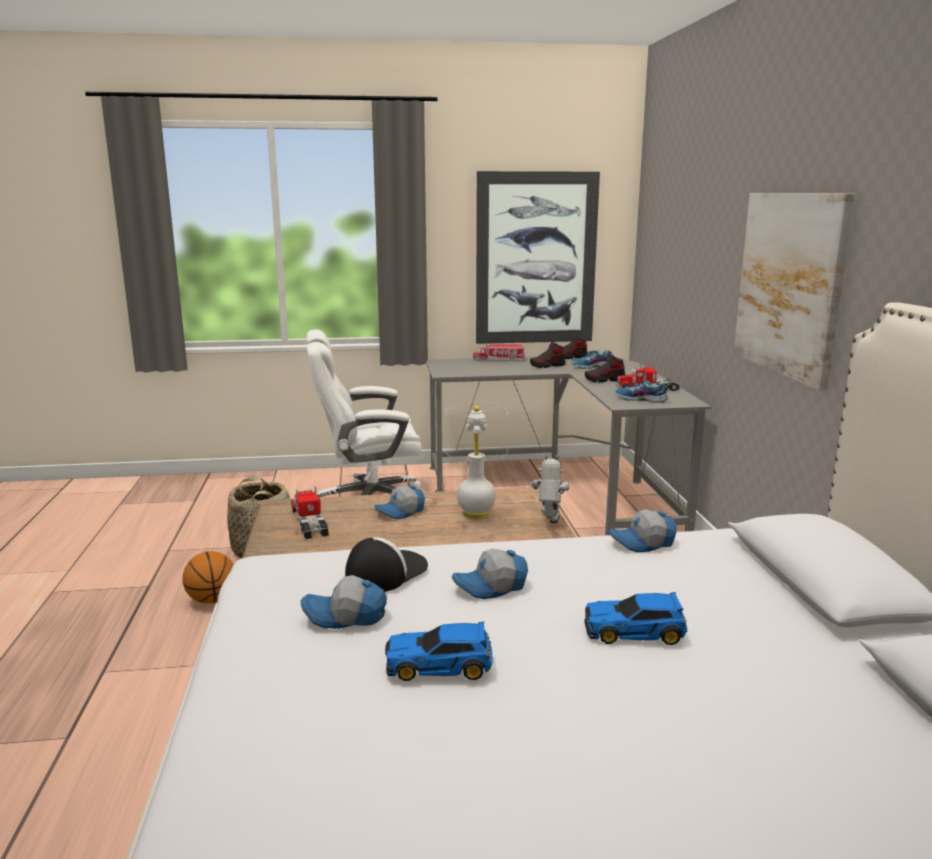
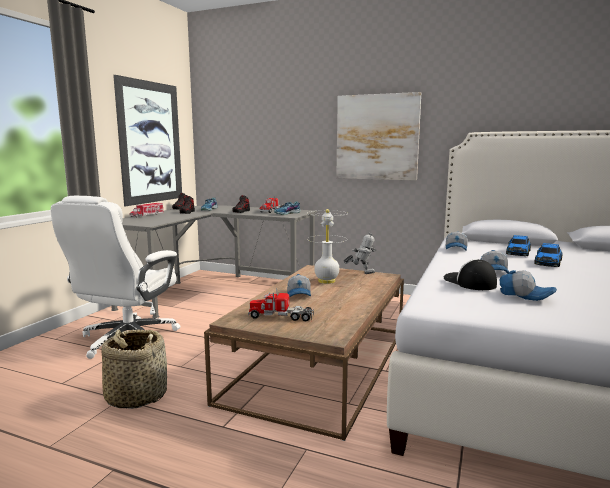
camera: 60 degrees left, 5 degrees down
basketball [183,551,234,604] -> none
cap [301,575,387,629] -> cap turned 90 degrees counterclockwise [500,270,557,301]
toy car [385,621,493,681] -> toy car moved to [506,235,531,256]
toy robot [530,455,569,524] -> toy robot turned 135 degrees clockwise [344,232,377,274]

